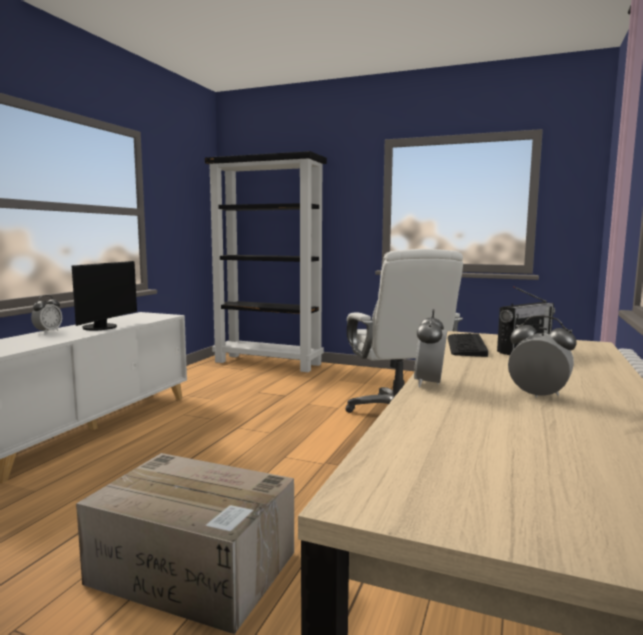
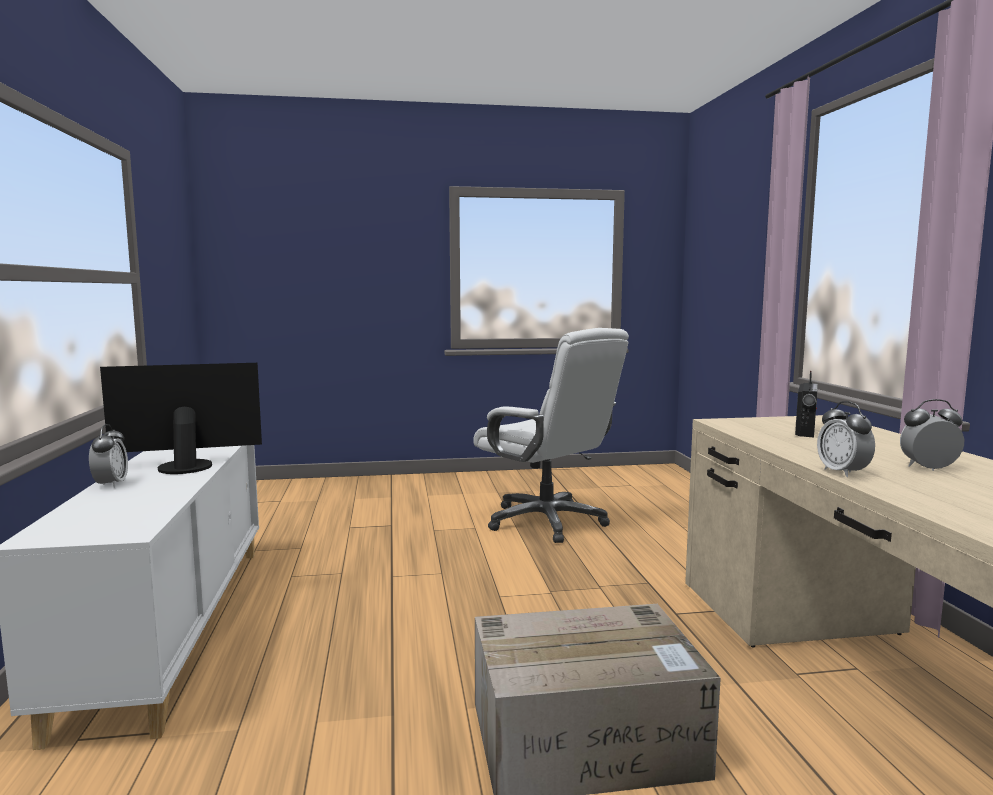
camera: 30 degrees left, 0 degrees up
monitor [72,261,137,330] -> monitor turned 90 degrees counterclockwise [100,363,262,474]
black bookcase [205,151,327,372] -> none
keyboard [448,333,488,357] -> none

